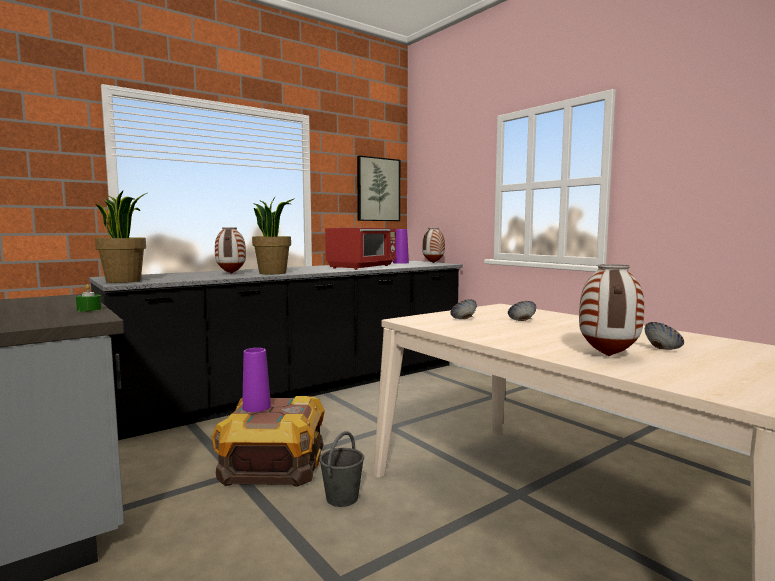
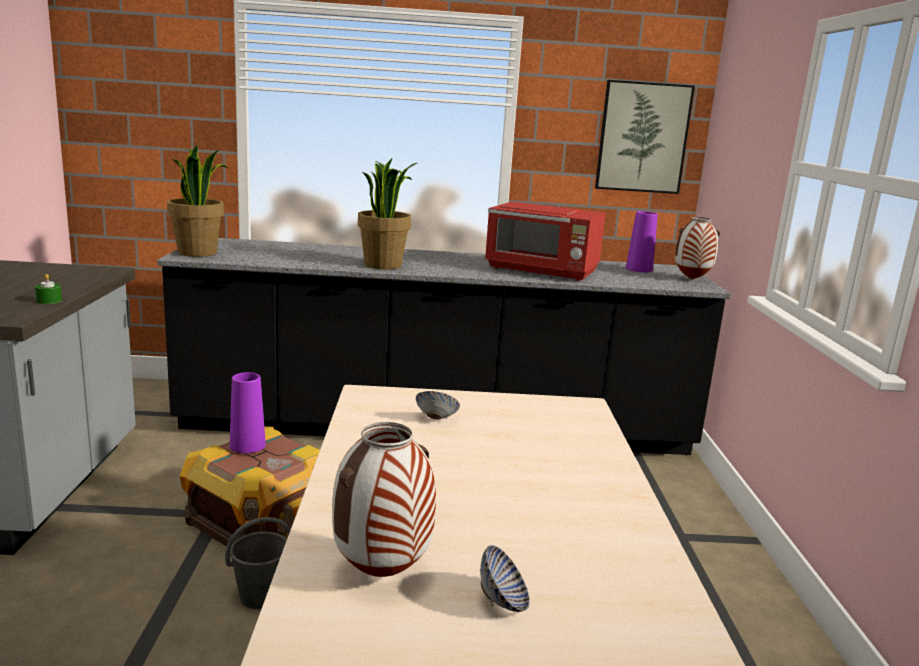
camera: 35 degrees right, 10 degrees up
vase [215,227,246,274] -> none
red microwave [325,228,396,270] -> red microwave turned 45 degrees clockwise [485,202,606,281]
bowl [508,301,536,321] -> none

